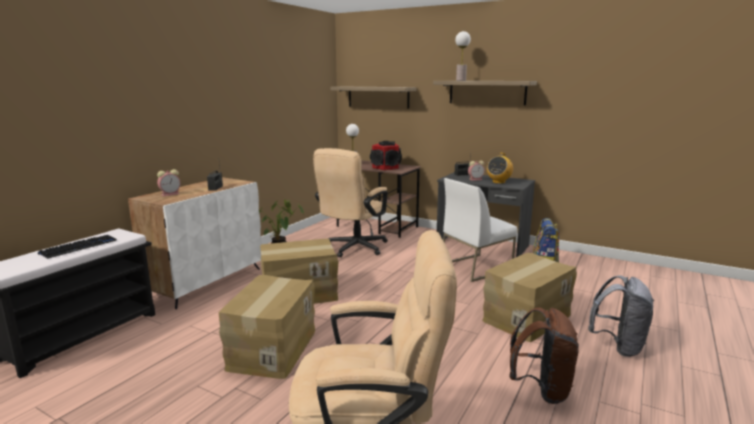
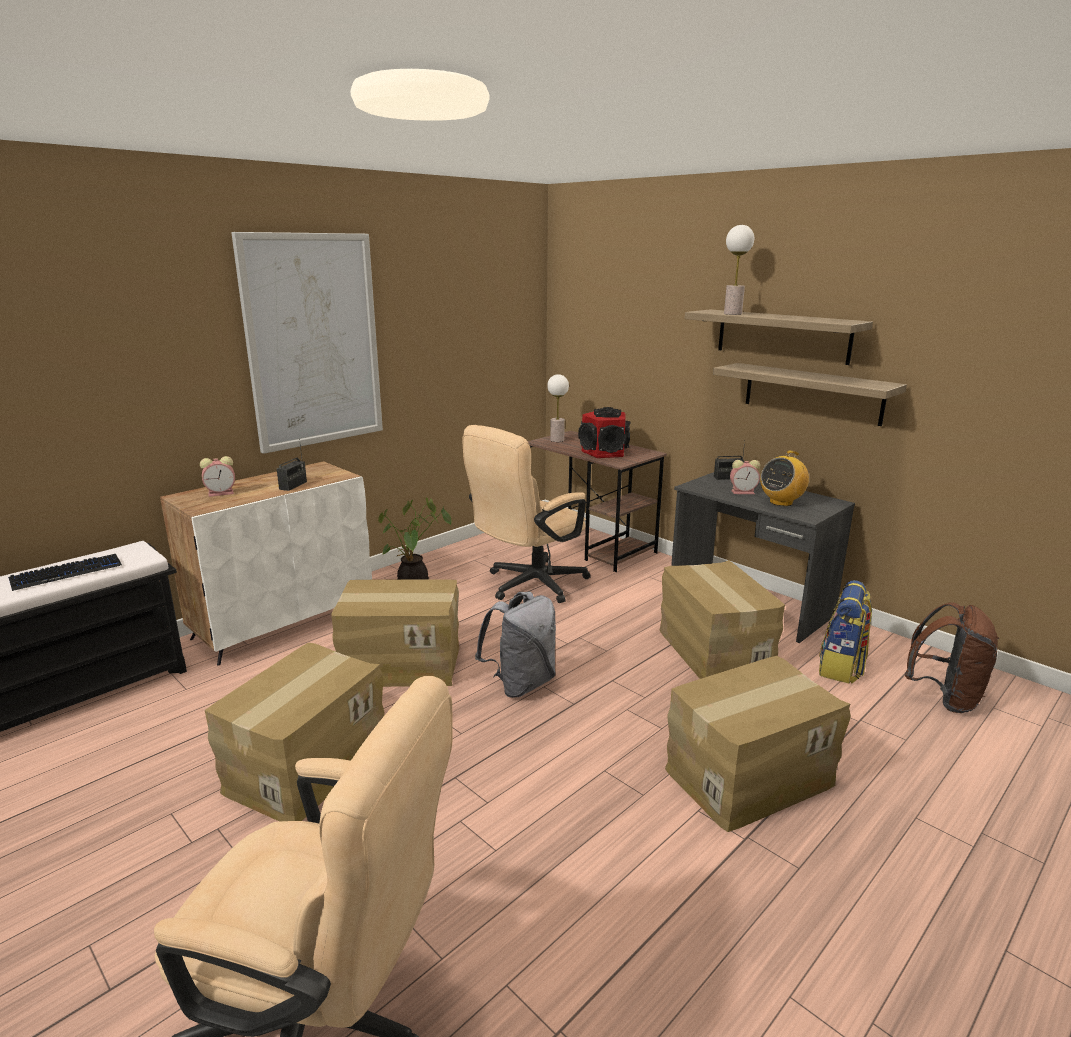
camera: 15 degrees right, 5 degrees up
shelf [330,87,417,109] -> shelf moved to [713,363,907,426]
white chair [443,178,517,282] -> cardboard box [660,560,785,679]
brown backpack [509,307,579,404] -> brown backpack moved to [905,602,999,713]
grey backpack [588,276,654,357] -> grey backpack moved to [475,592,556,698]
none -> picture [231,232,383,454]

